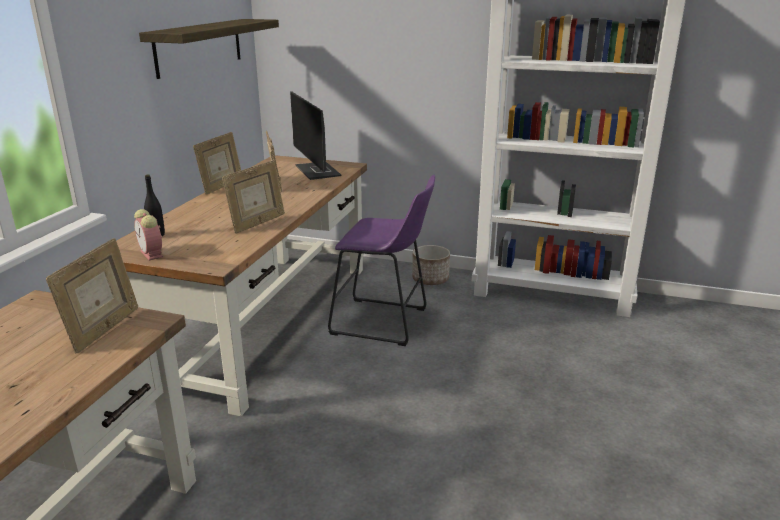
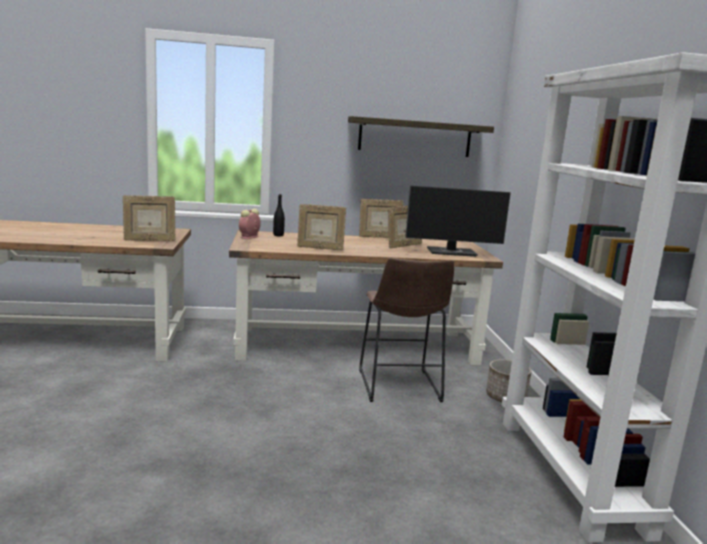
camera: 65 degrees right, 10 degrees down
monitor [290,91,341,180] -> monitor turned 135 degrees counterclockwise [405,186,511,257]
purple stool [328,175,435,346] -> brown stool [359,258,454,402]

